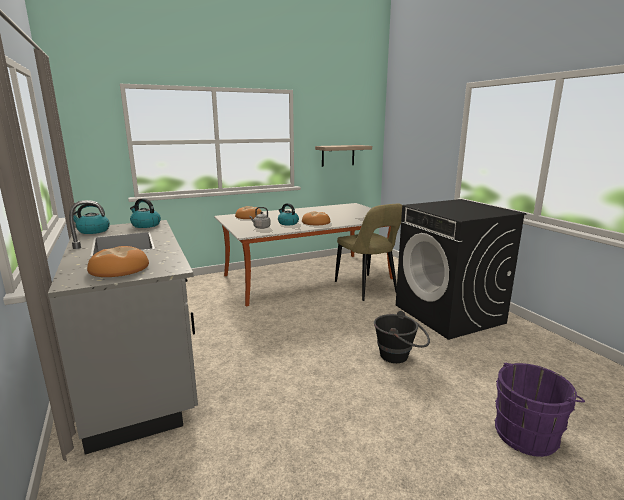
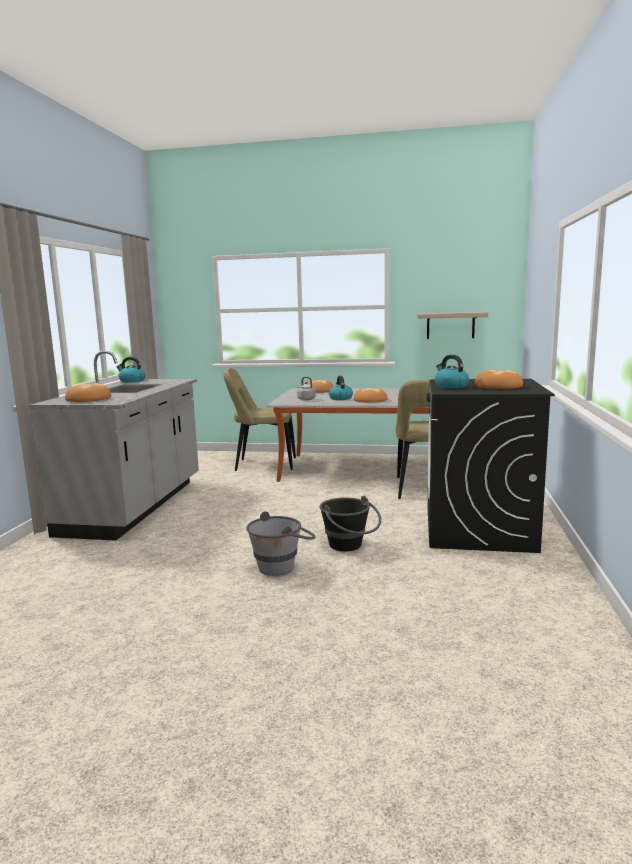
camera: 35 degrees right, 5 degrees down
kettle [130,198,161,228] -> kettle moved to [435,355,469,389]
purple bucket [494,362,585,457] -> none
none -> beige chair [224,368,296,471]
none -> grey bucket [246,511,315,576]
none -> bread [474,369,523,389]

